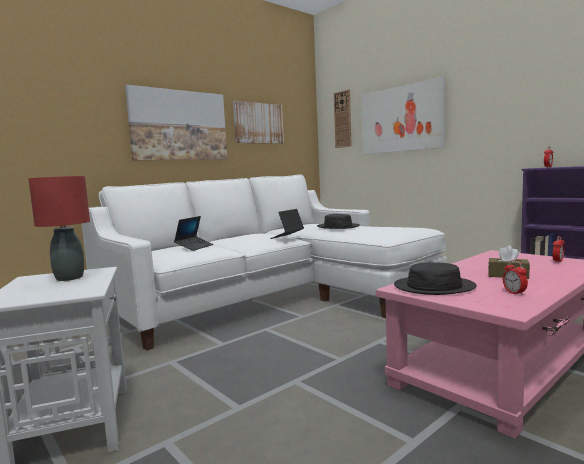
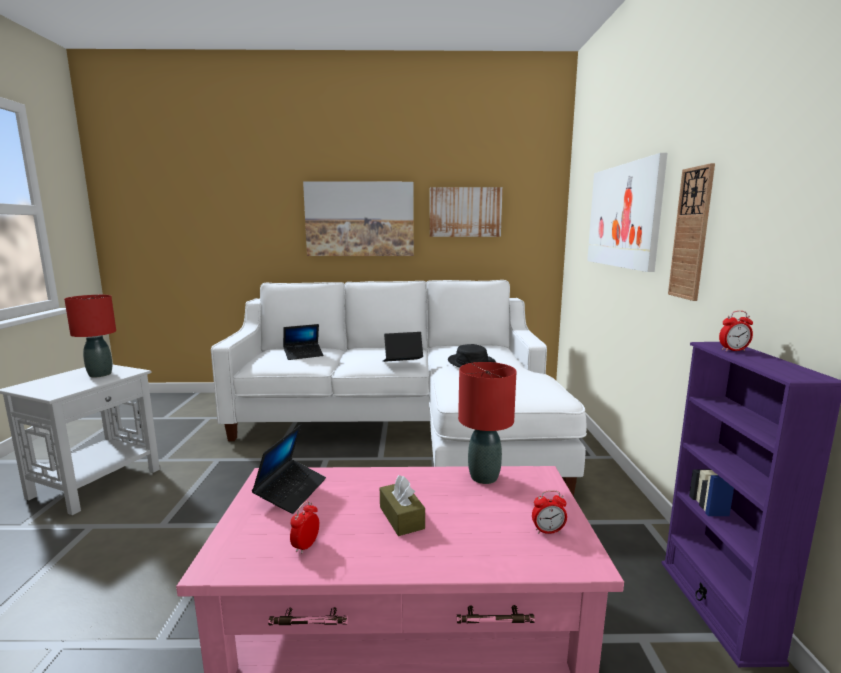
camera: 40 degrees right, 5 degrees up
wall clock [334,90,351,148] -> wall clock moved to [668,163,715,301]
black hat [394,263,477,295] -> laptop [252,424,326,514]
none -> red table lamp [458,362,517,484]

